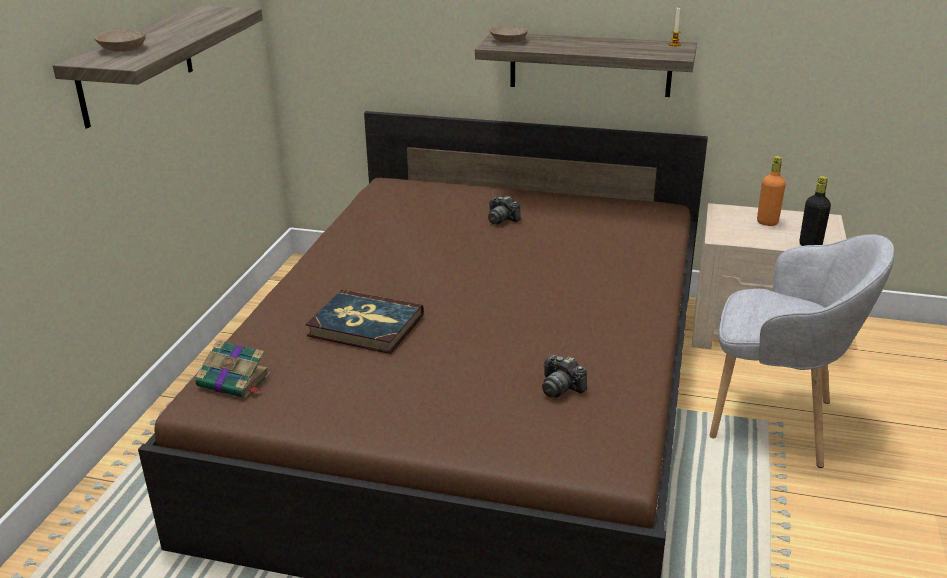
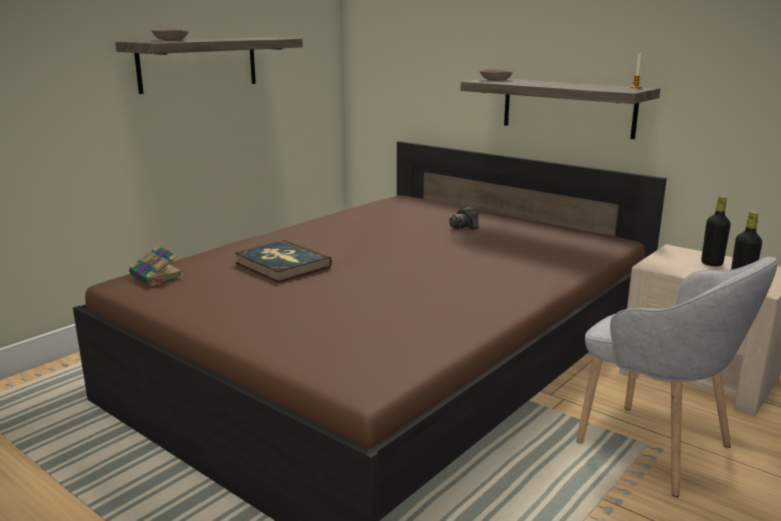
camera: 25 degrees right, 10 degrees down
camera [542,354,587,398] -> none
orange bottle [757,156,786,226] -> black bottle [701,196,731,267]

